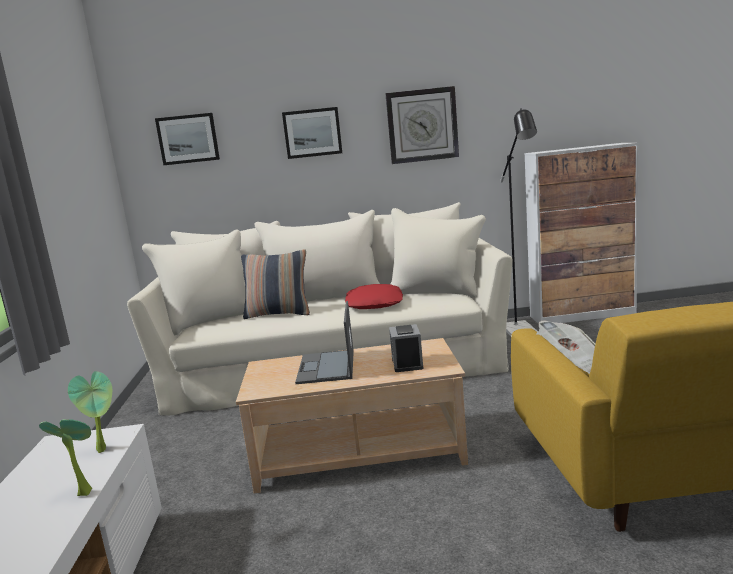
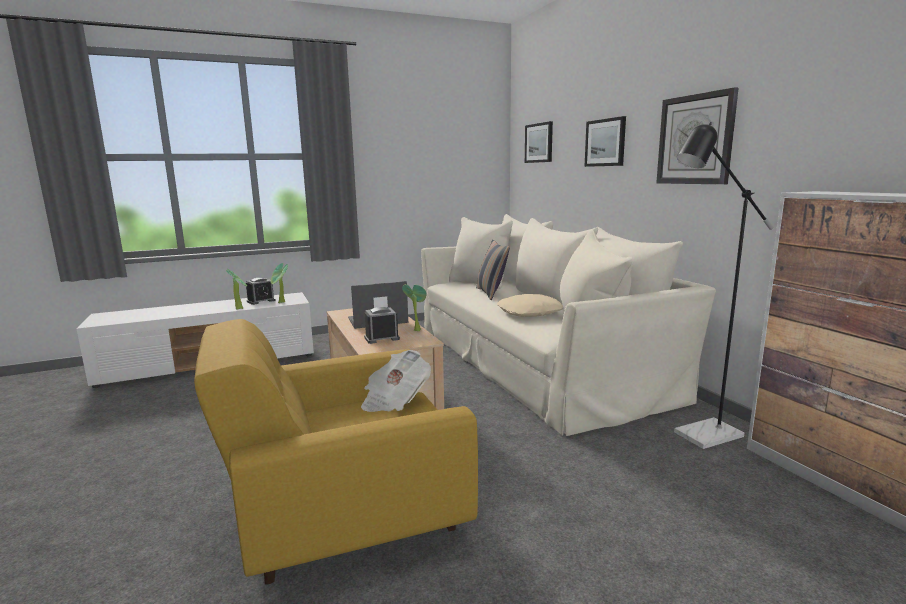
camera: 70 degrees right, 0 degrees up
red pillow [345,284,403,309] -> beige pillow [497,294,563,317]
none -> alarm clock [246,278,276,305]
none -> potted plant [402,284,427,331]

